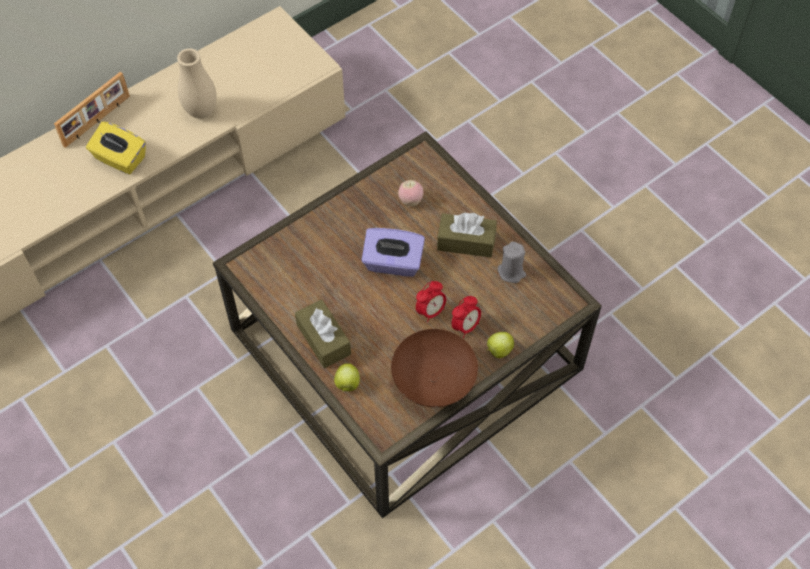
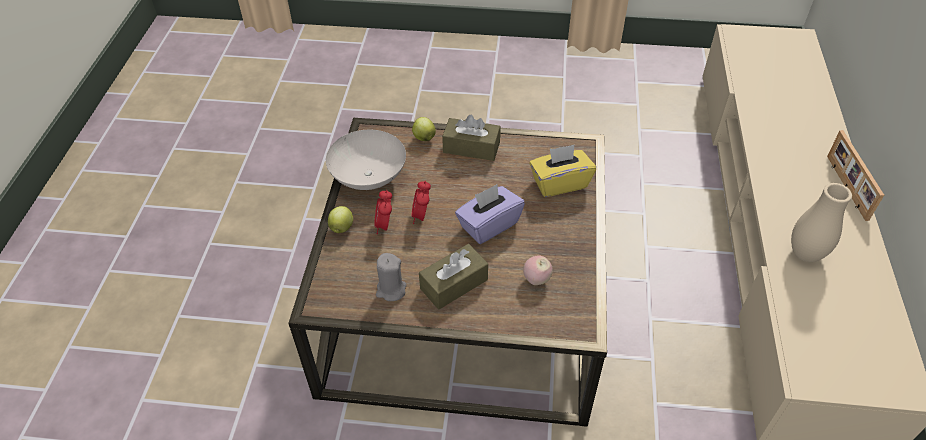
camera: 135 degrees right, 10 degrees down
yellow tissue box [86,121,146,175] -> yellow tissue box moved to [529,145,596,197]
brown bowl [391,329,478,407] -> white bowl [326,130,406,190]

